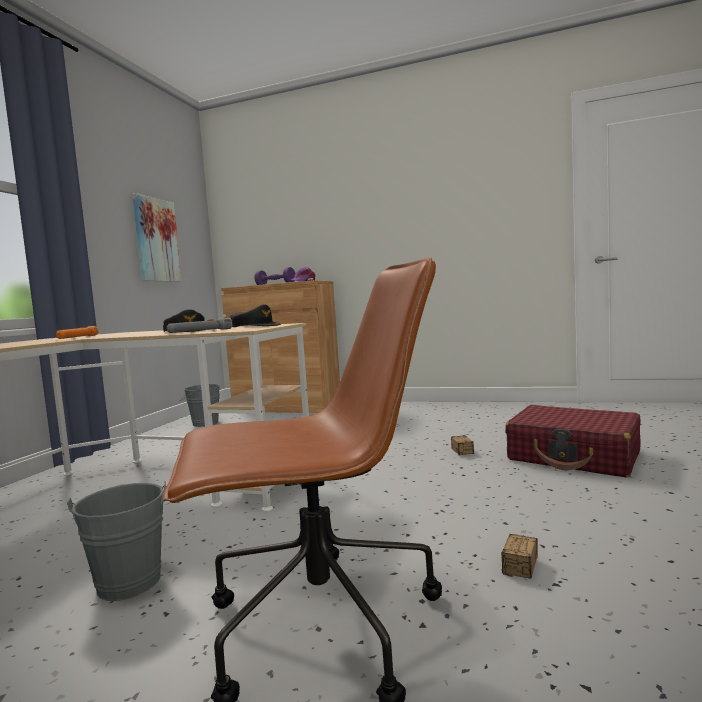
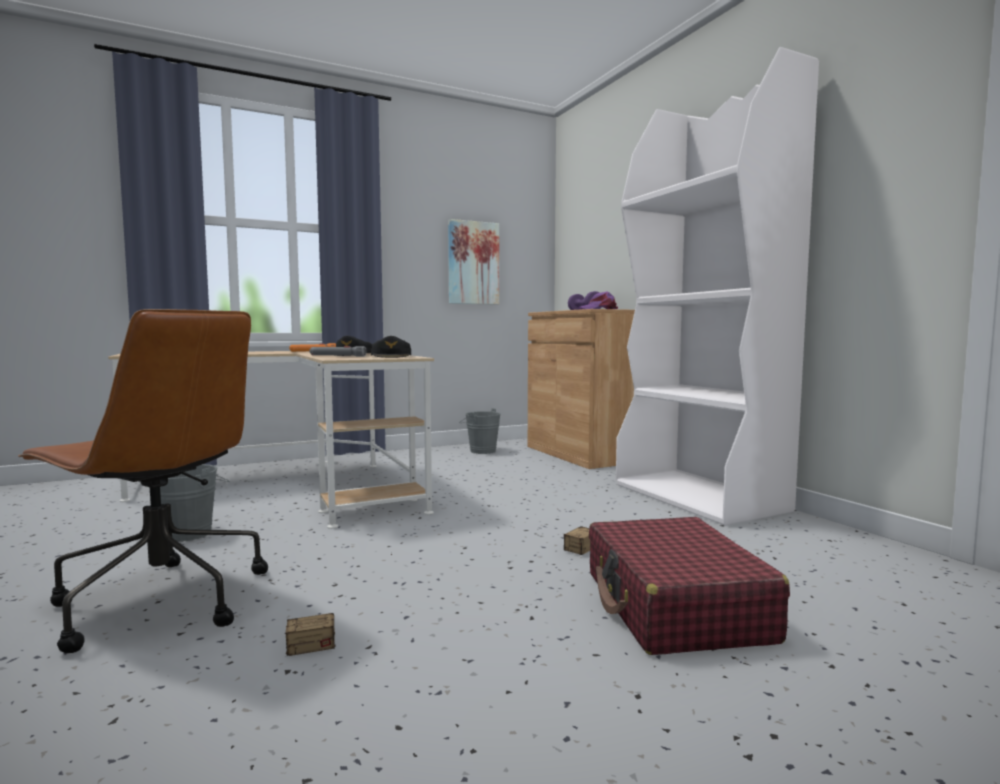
camera: 45 degrees right, 0 degrees up
none -> white bookcase [616,47,819,526]

